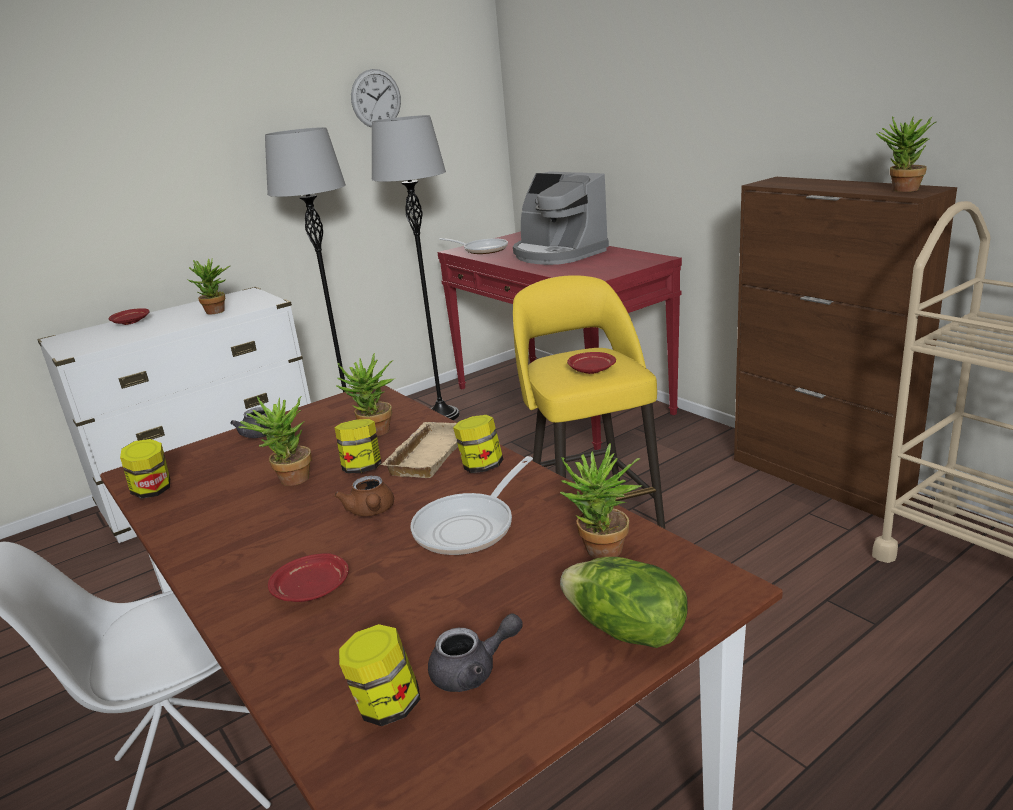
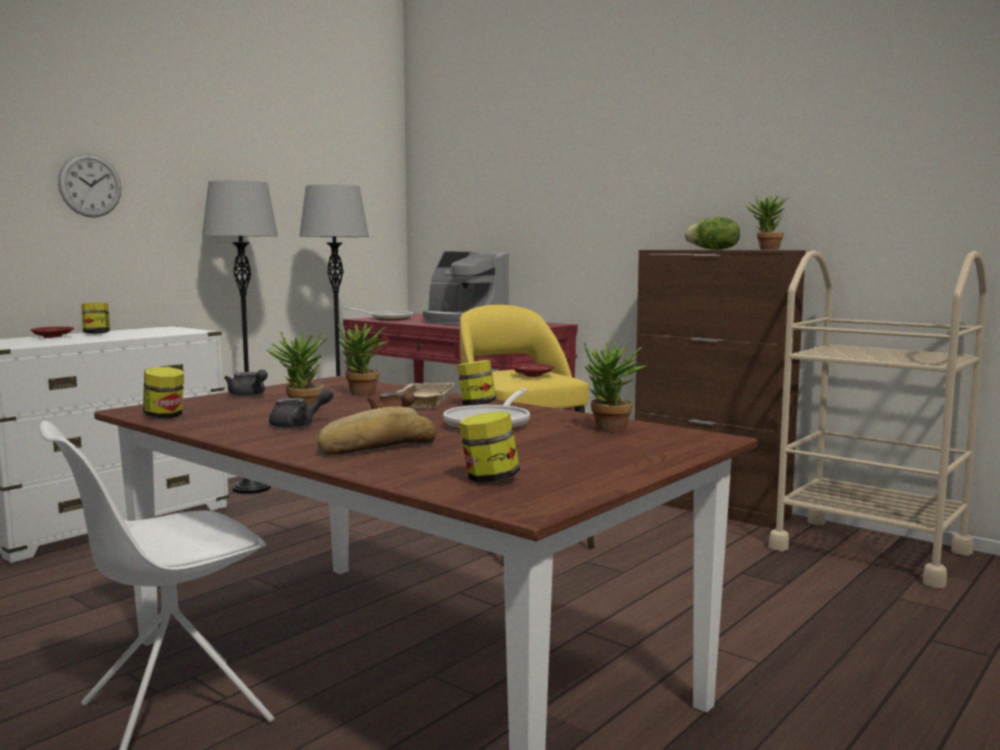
camera: 15 degrees left, 15 degrees down
potted plant [188,258,230,315] -> none
red plate [268,553,349,602] -> bread [317,406,436,455]
jar [335,419,381,473] -> jar moved to [81,303,110,333]
wall clock [351,69,401,128] -> wall clock moved to [58,153,121,218]
grey teapot [428,614,523,692] -> grey teapot moved to [269,389,334,428]
lettuce [560,557,688,648] -> lettuce moved to [684,217,740,250]

